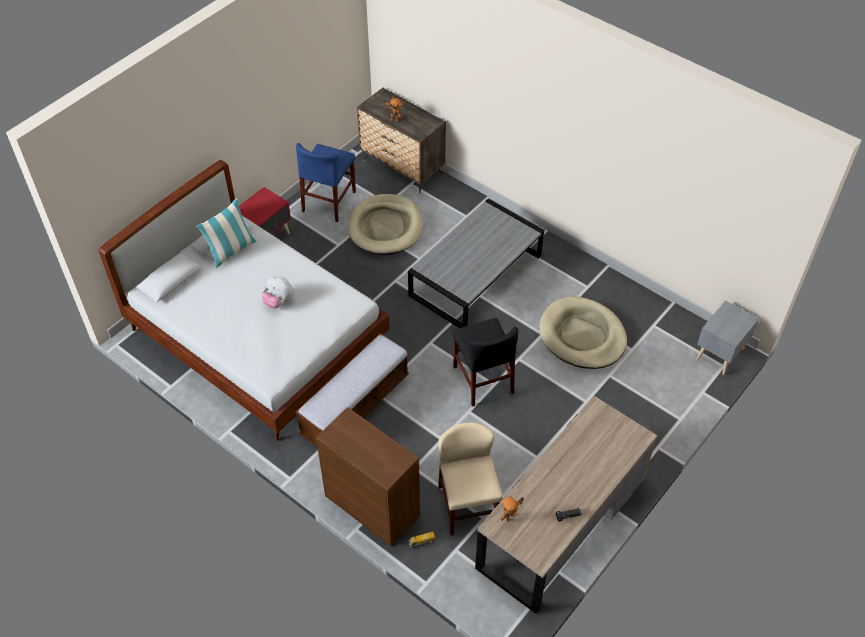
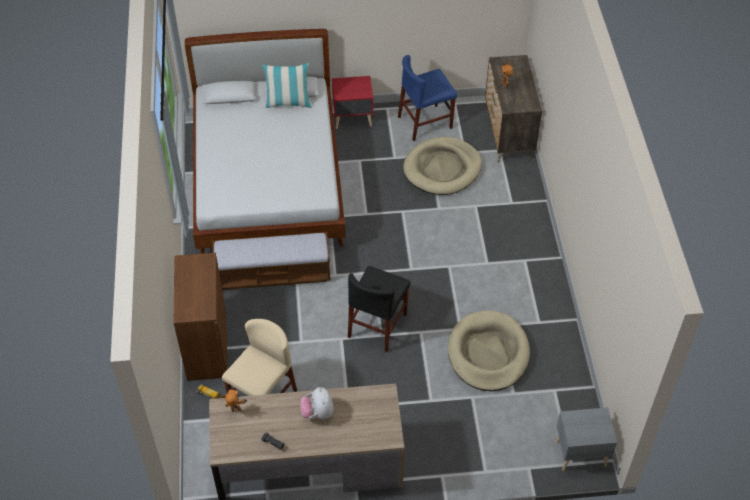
camera: 45 degrees right, 0 degrees up
plush toy [261,276,294,308] -> plush toy moved to [300,387,334,419]
grey coffee table [408,199,544,328] -> none

